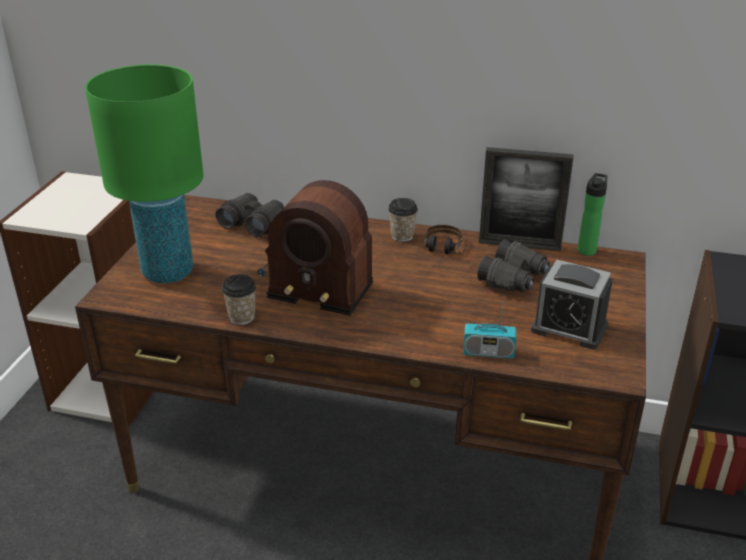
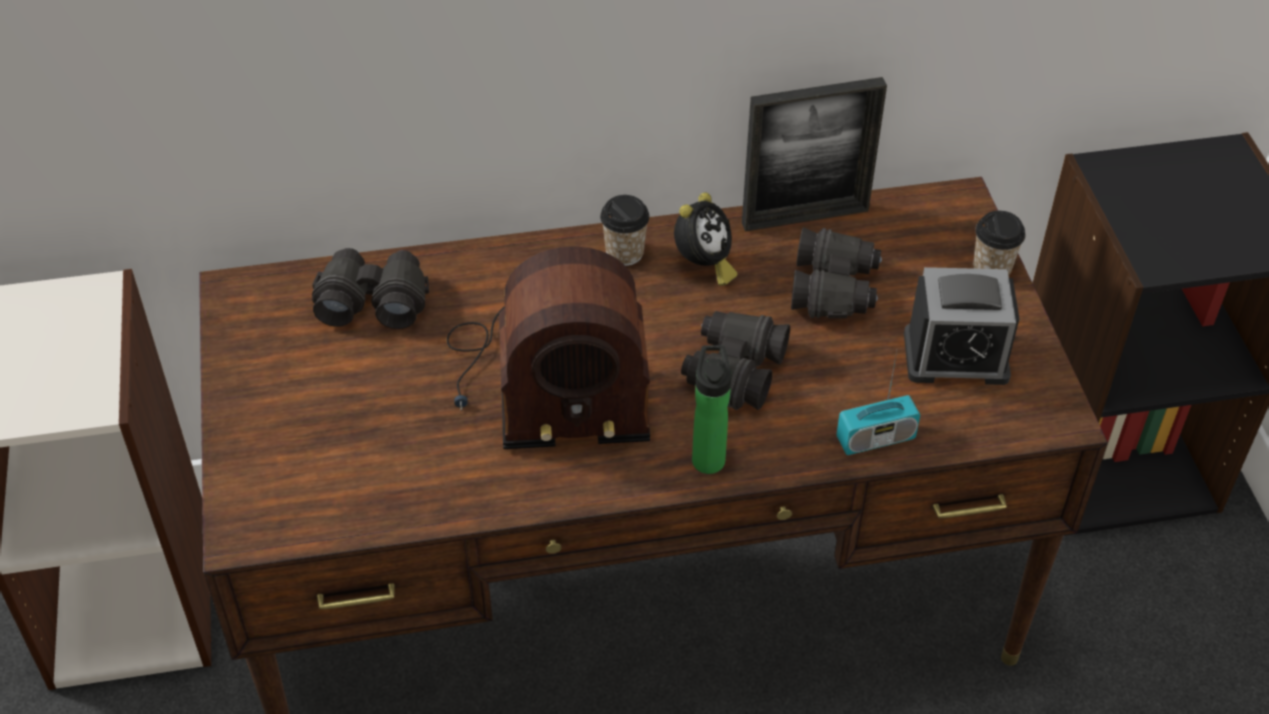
camera: 25 degrees left, 15 degrees up
green table lamp [85,64,204,284] -> none
cup [222,274,256,325] -> cup moved to [973,211,1025,276]
headphones [424,225,463,254] -> alarm clock [674,193,737,286]
bottle [578,173,607,256] -> bottle moved to [692,345,732,474]
none -> black binoculars [681,311,790,410]

